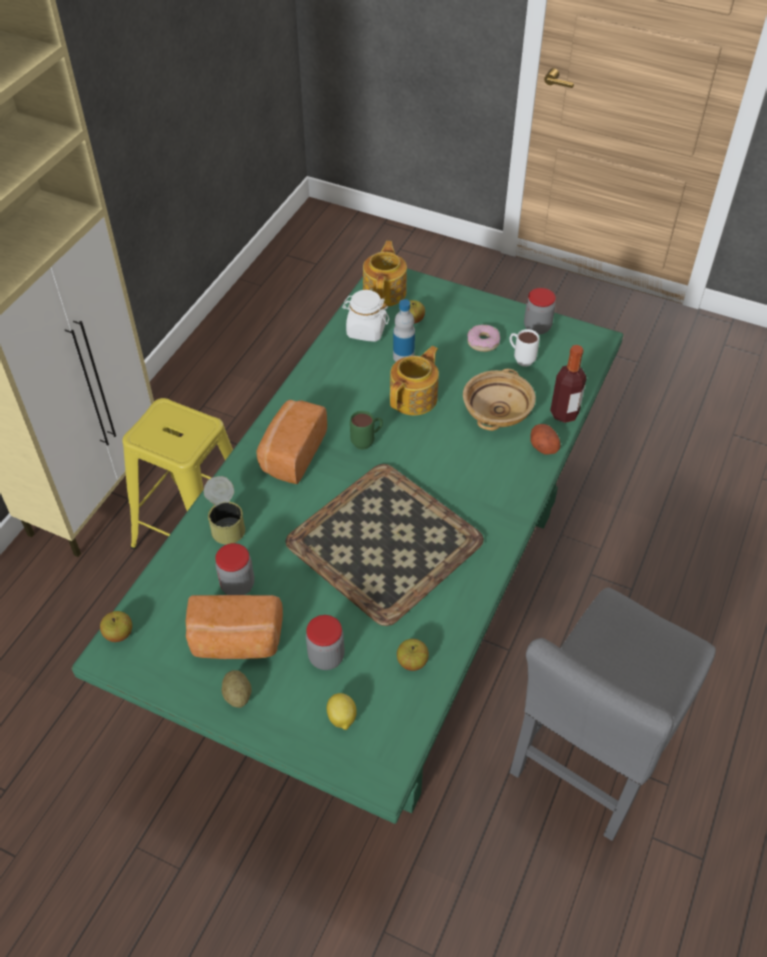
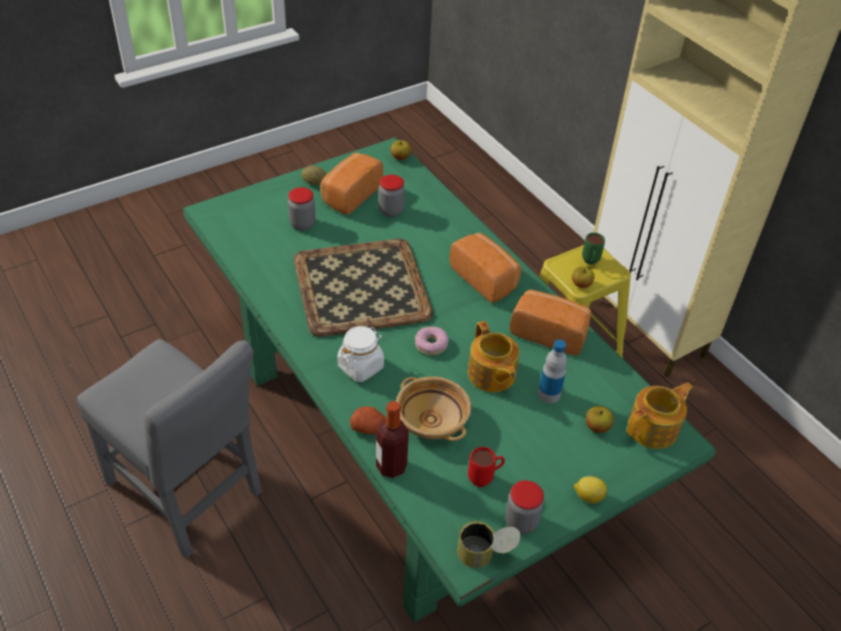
camera: 120 degrees right, 5 degrees down
can [203,476,245,544] -> can moved to [457,521,521,568]
lemon [327,693,357,730] -> lemon moved to [574,476,607,504]
white jar [342,290,389,342] -> white jar moved to [337,326,384,382]
green mug [350,411,383,450] -> green mug moved to [582,233,605,265]
teapot [363,241,407,306] -> teapot turned 75 degrees counterclockwise [627,382,693,449]
apple [397,639,429,671] -> apple moved to [572,267,594,288]
donut [467,325,500,352] -> donut moved to [415,327,449,355]
white mug [509,329,539,367] -> red mug [468,447,505,487]
grey chair [510,587,716,841] -> grey chair turned 150 degrees clockwise [77,339,262,558]
none -> bread [510,290,592,356]

